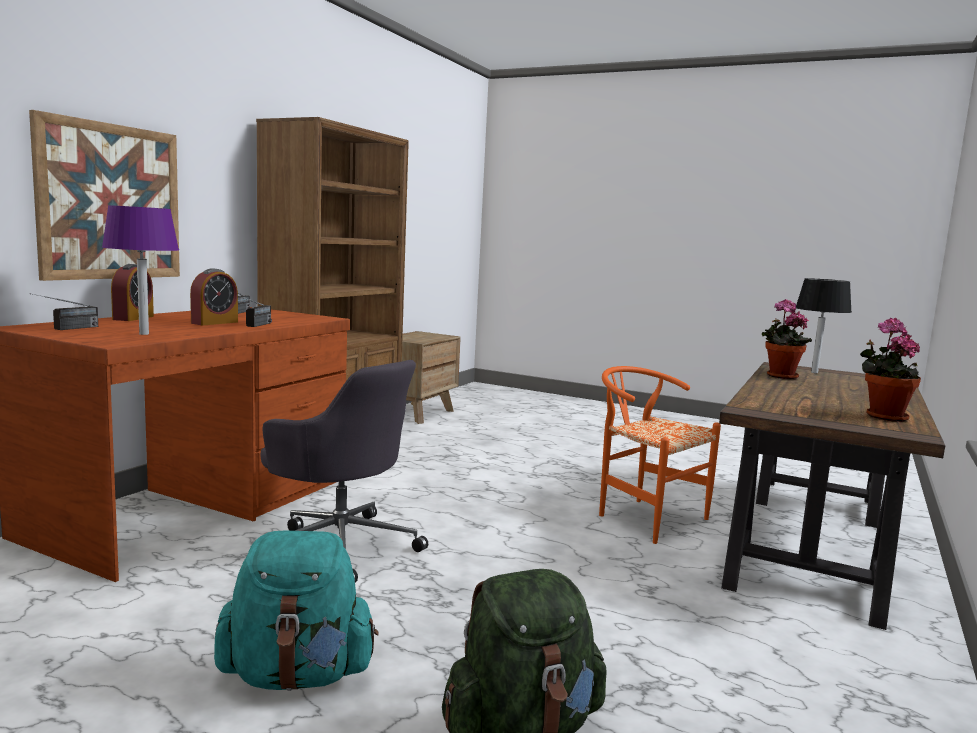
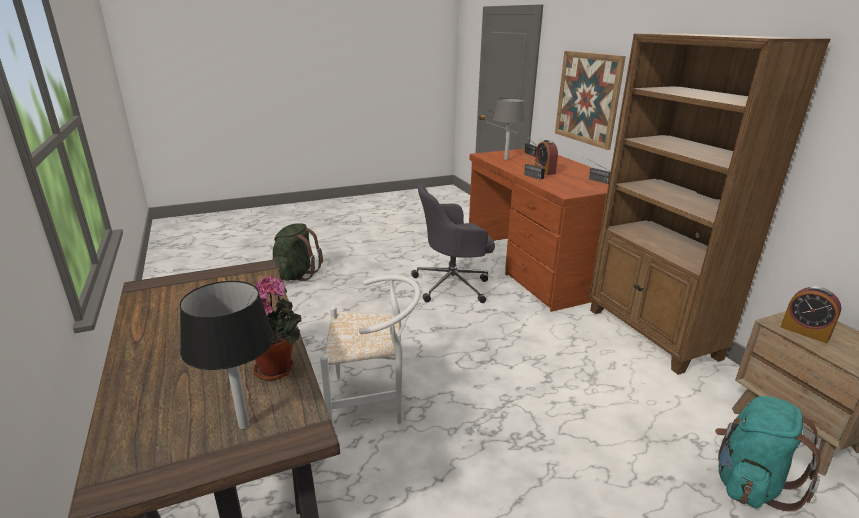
camera: 130 degrees right, 15 degrees up
purple table lamp [102,205,179,335] -> grey table lamp [493,98,526,160]
alarm clock [111,264,154,321] -> alarm clock moved to [781,286,841,343]
turquoise backpack [214,530,379,691] -> turquoise backpack moved to [715,396,821,511]
orange chair [599,366,721,544] -> white chair [320,275,421,424]
potted plant [860,318,921,422] -> none

